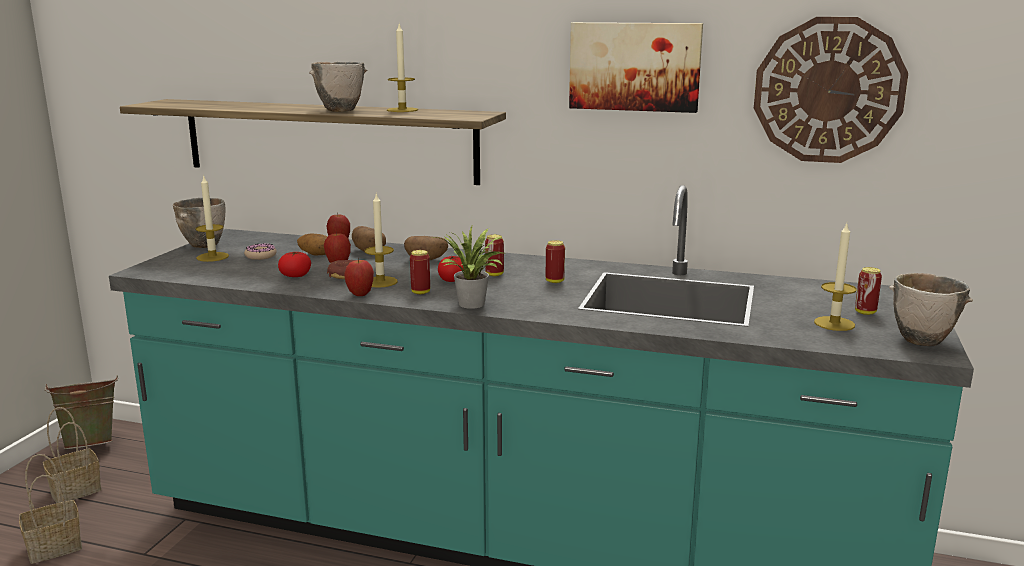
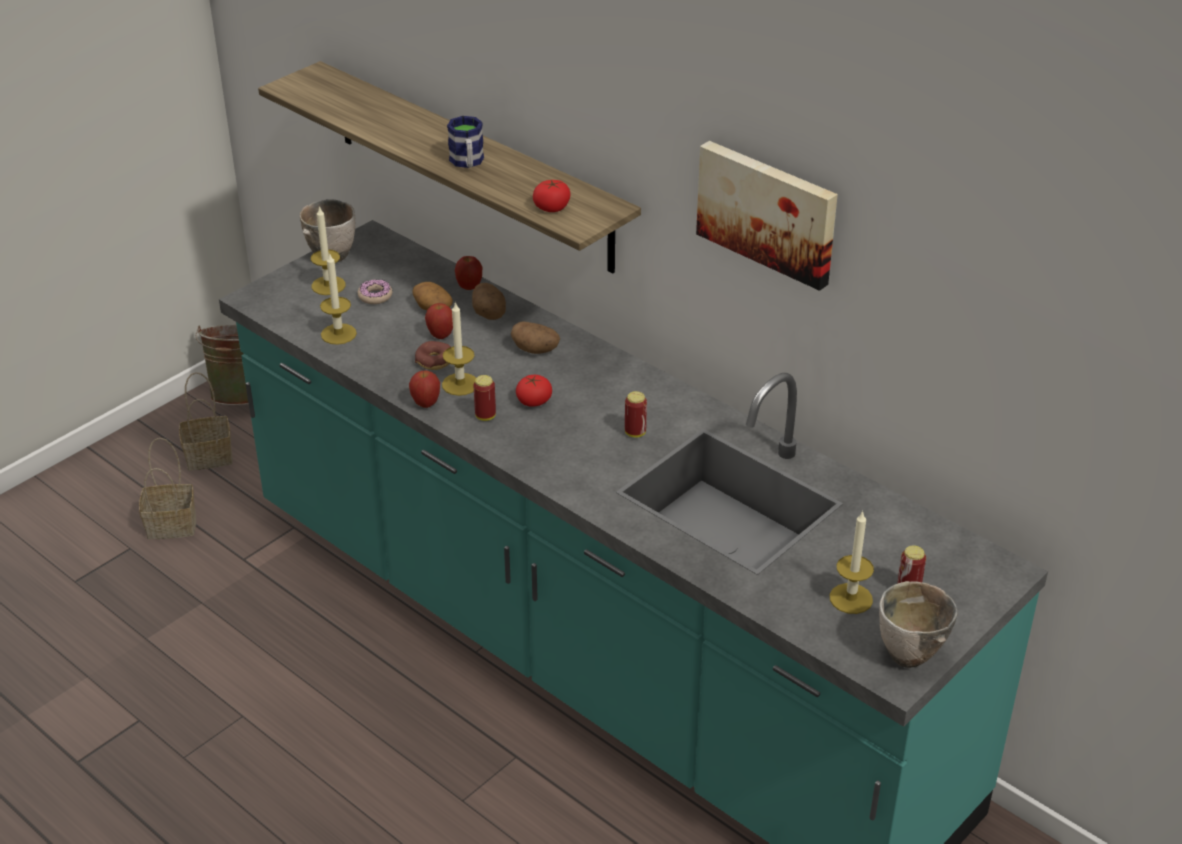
camera: 25 degrees right, 20 degrees up
tomato [278,252,311,277] -> tomato moved to [533,180,571,212]
bowl [309,62,368,112] -> mug [447,116,484,168]
candle [387,24,418,112] -> candle moved to [320,254,357,345]
potted plant [430,226,505,309] -> none
can [485,235,504,276] -> none
wall clock [754,17,908,163] -> none

